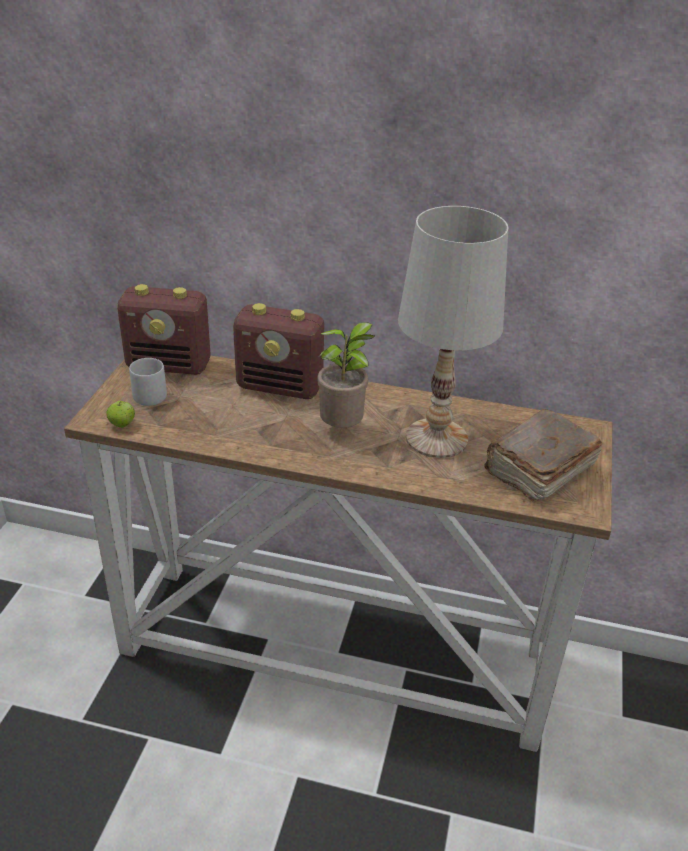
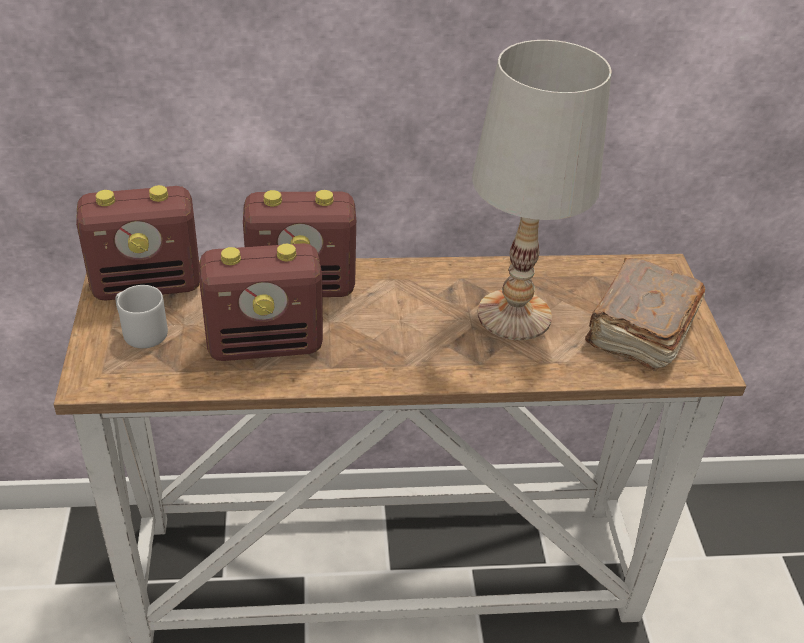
camera: 20 degrees left, 5 degrees up
apple [106,401,135,428] -> none
potted plant [318,322,375,428] -> none
none -> radio [199,243,323,361]

